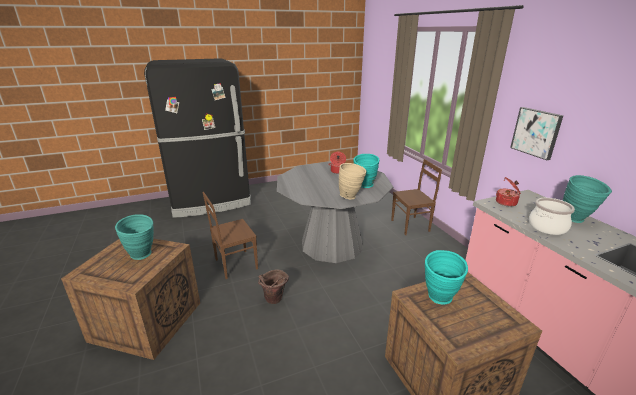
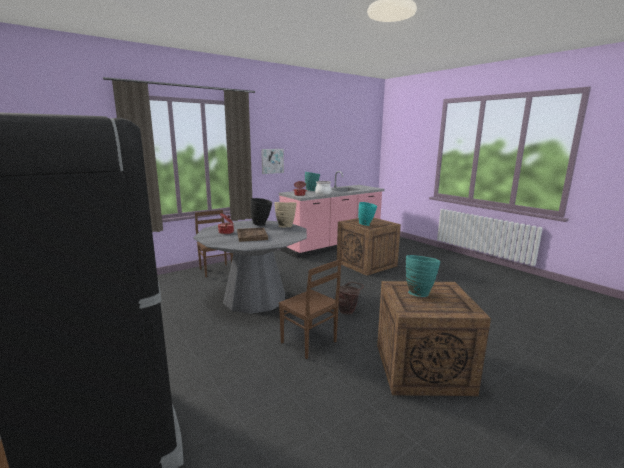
camera: 105 degrees left, 10 degrees down
turquoise vase [354,154,379,188] -> black vase [251,198,272,226]
none -> brown tray [237,228,268,242]

